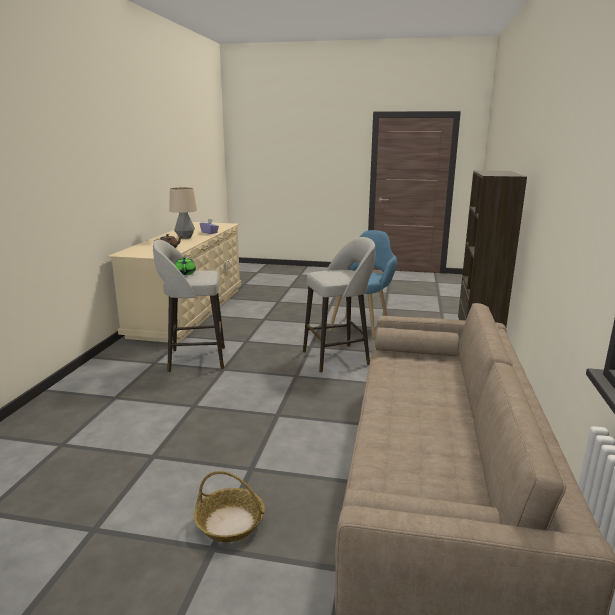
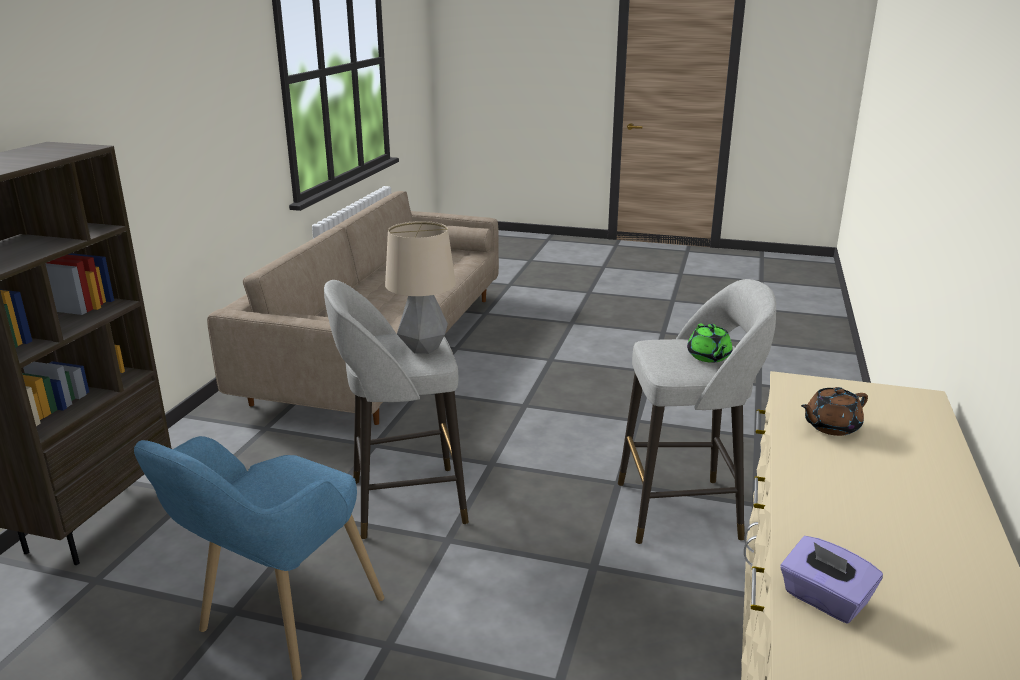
camera: 175 degrees left, 5 degrees up
table lamp [169,187,197,239] -> table lamp moved to [385,221,456,354]
basket [194,471,265,542] -> none

